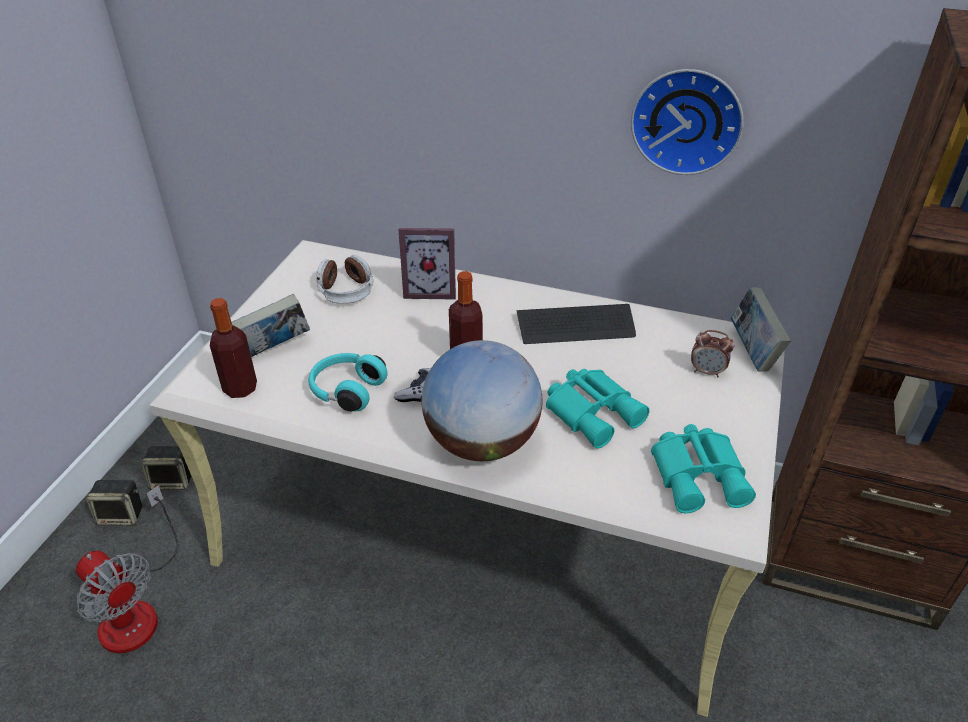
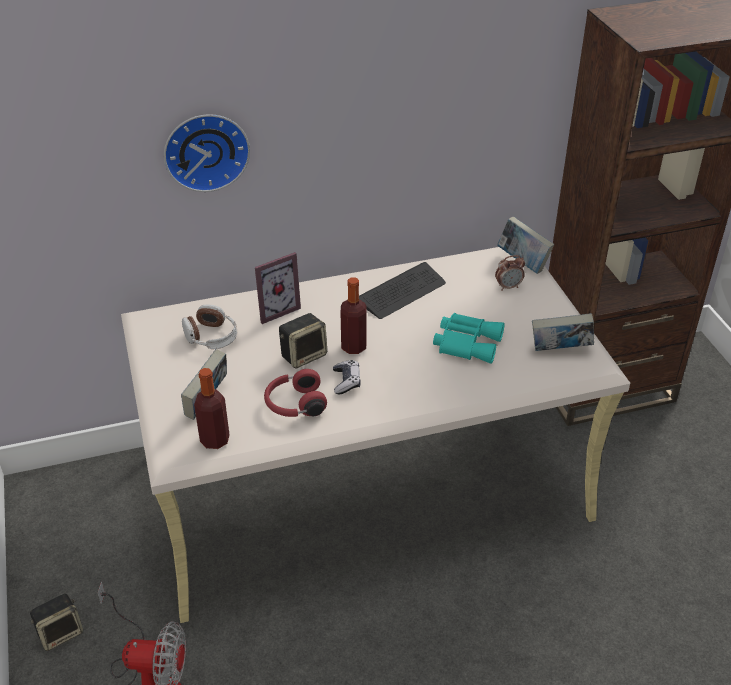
camera: 35 degrees left, 0 degrees up
speaker [141,446,191,490] -> speaker moved to [279,313,327,369]
turquoise headphones [308,353,388,412] -> red headphones [264,369,327,417]
globe [421,340,542,461] -> none
wall clock [631,69,744,175] -> wall clock moved to [164,114,250,192]
turquoise binoculars [651,424,756,513] -> book [532,313,594,351]

